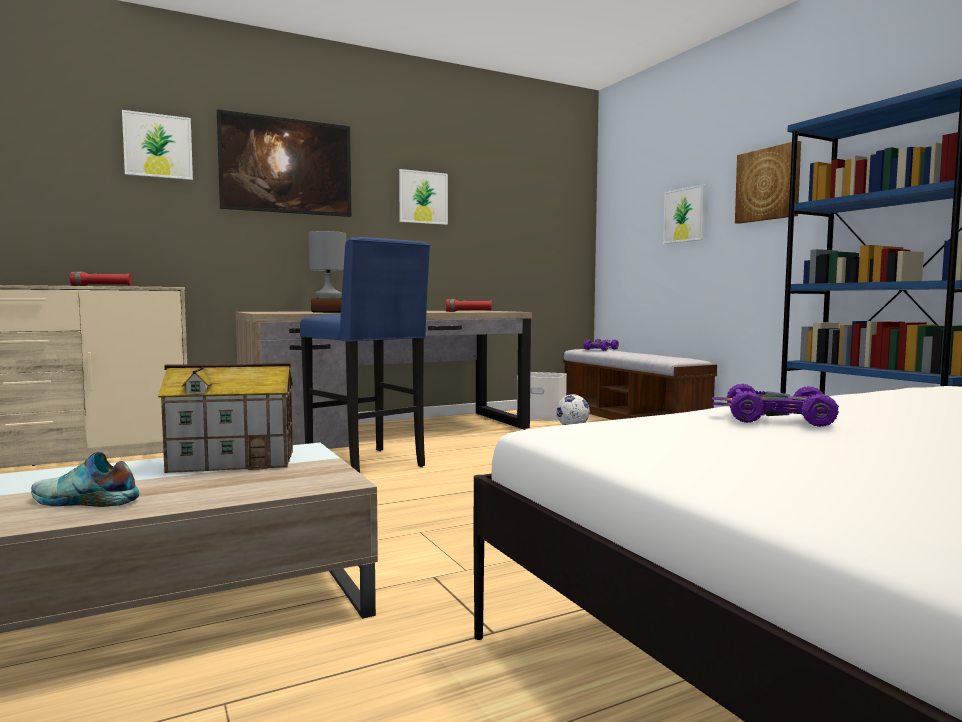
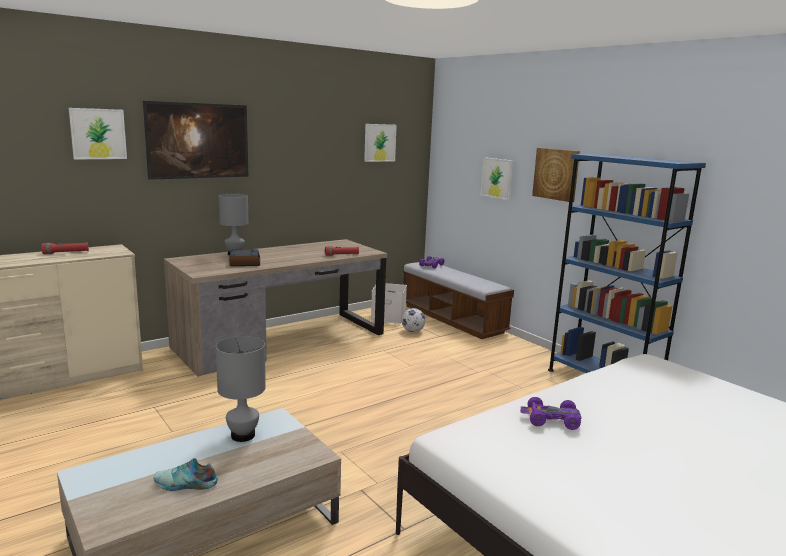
camera: 10 degrees left, 10 degrees up
toy house [158,363,293,473] -> grey table lamp [215,336,266,442]
blue stool [300,237,430,473] -> none
picture [399,169,448,225] -> picture moved to [364,124,397,162]

